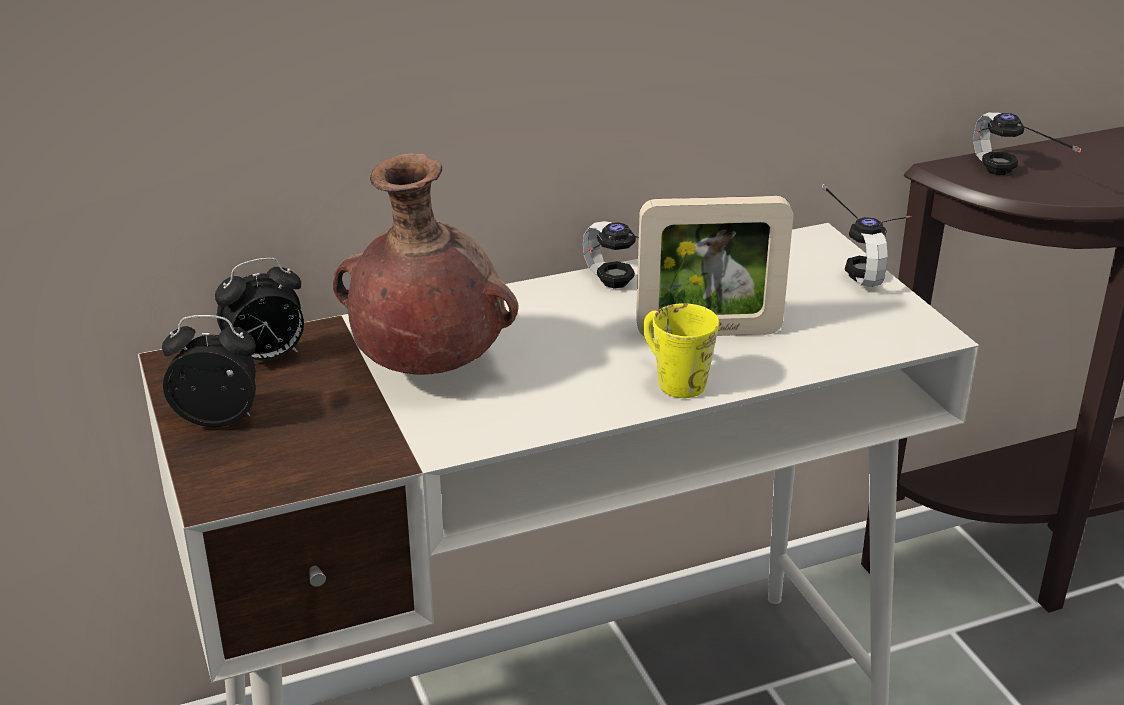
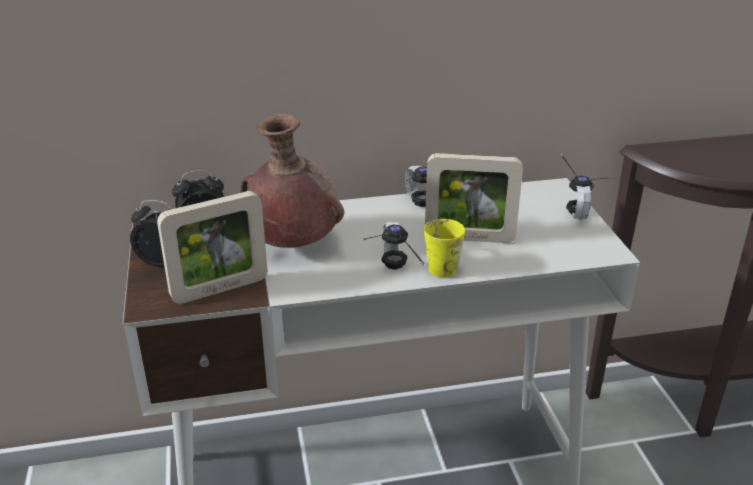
camera: 10 degrees right, 0 degrees up
headphones [973,112,1081,175] -> headphones moved to [363,221,425,270]
none -> picture frame [157,191,268,304]

